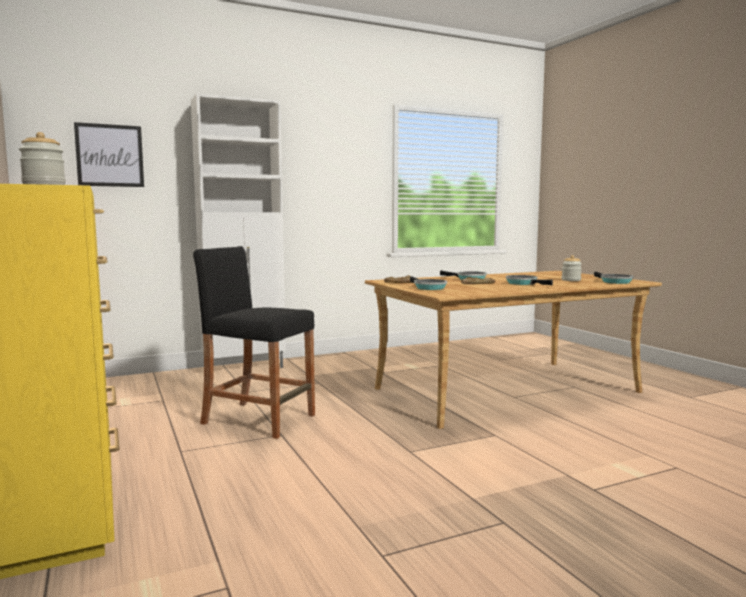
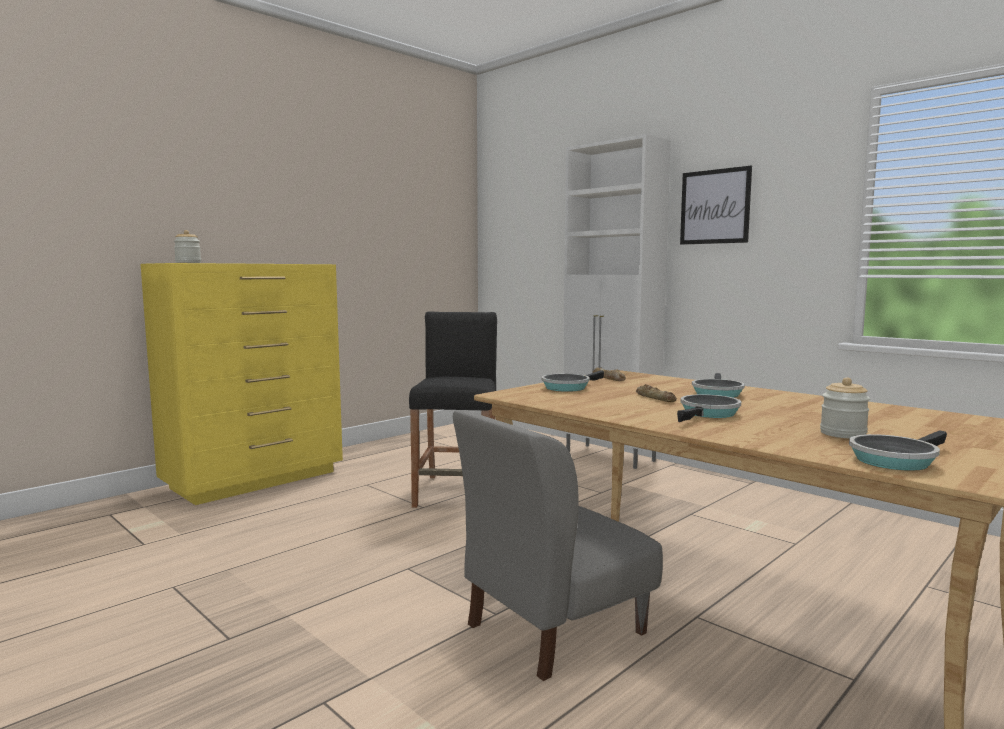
camera: 70 degrees right, 0 degrees up
picture [74,122,144,187] -> picture moved to [680,166,752,245]
none -> grey chair [453,410,663,681]

